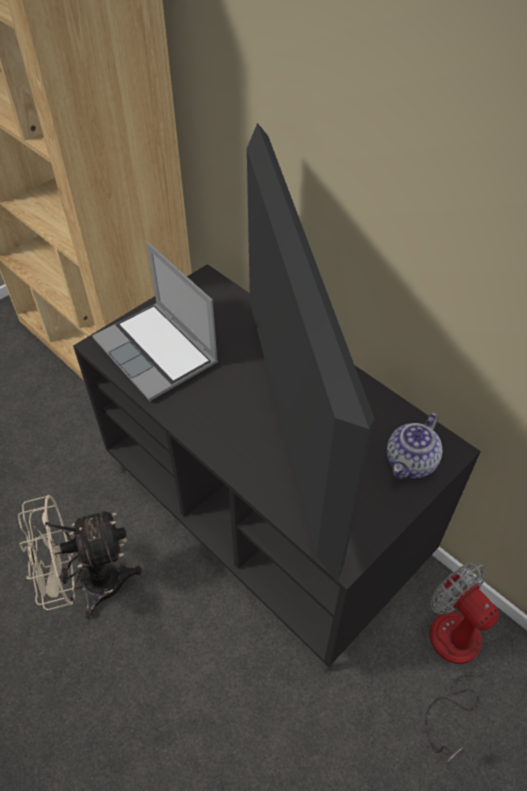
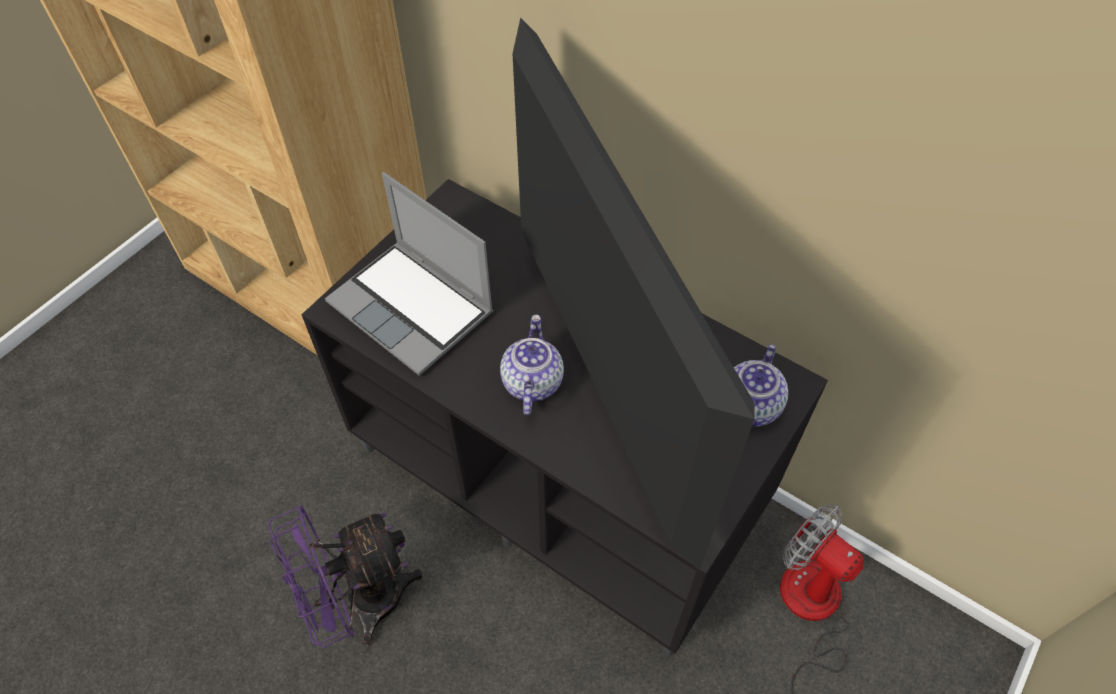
camera: 10 degrees left, 5 degrees up
beige fan [18,495,143,620] -> purple fan [268,506,423,647]
none -> teapot [500,314,564,415]

